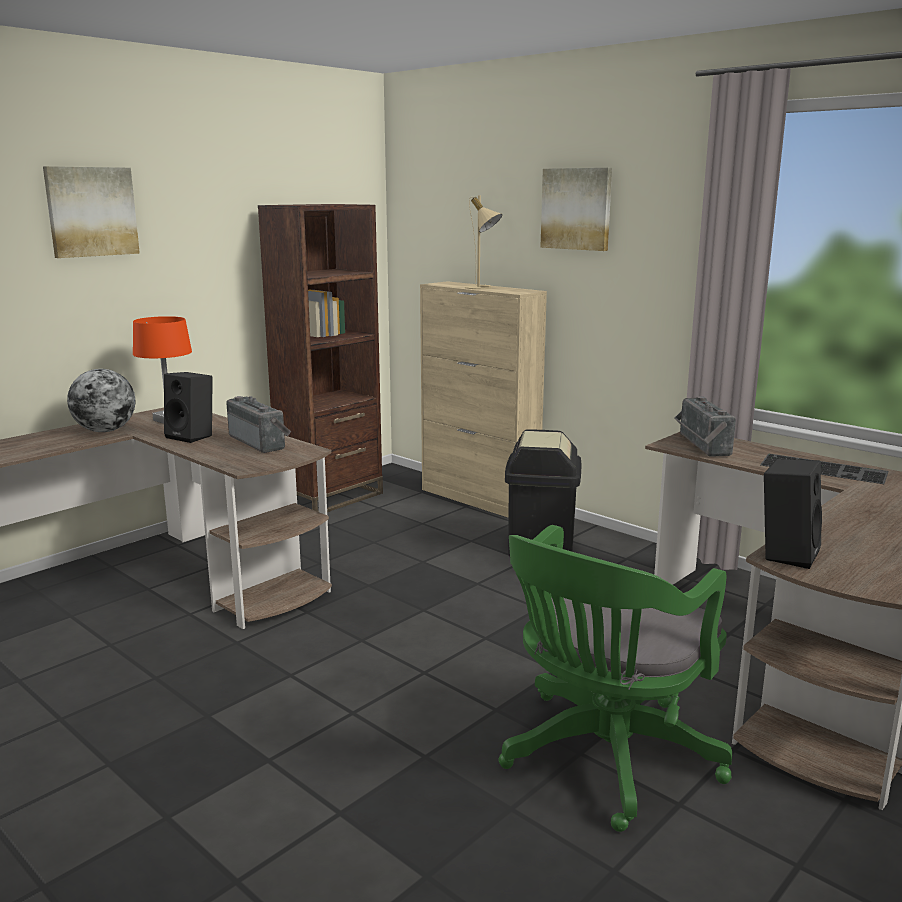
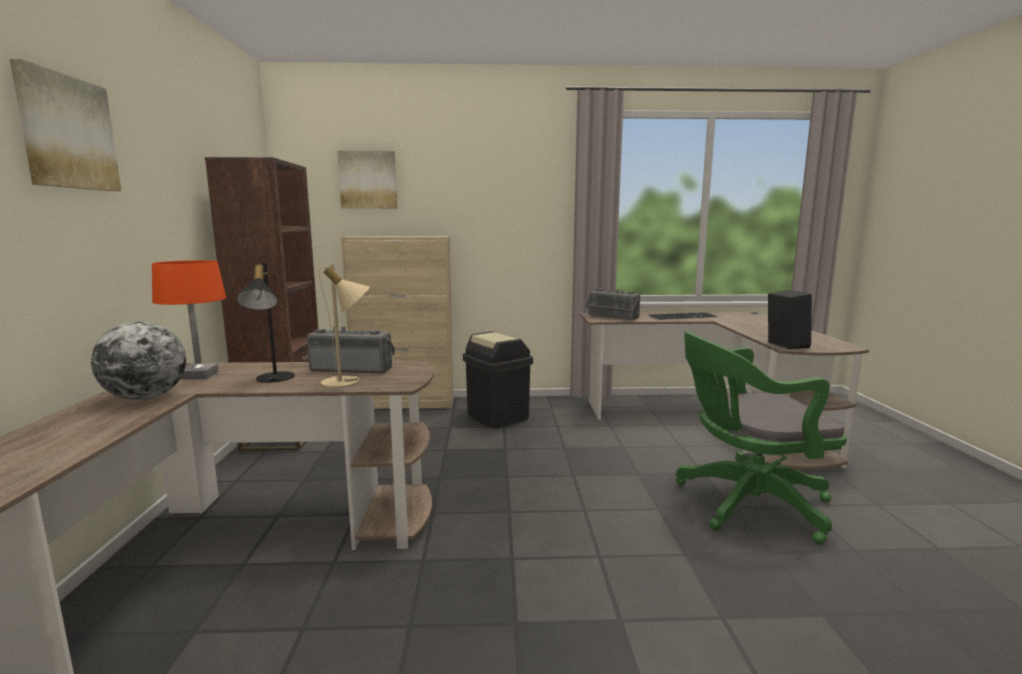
camera: 45 degrees left, 5 degrees down
black speaker [164,372,213,443] -> black table lamp [236,263,295,383]
beige table lamp [465,196,502,289] -> beige table lamp moved to [319,264,370,388]
green office chair [499,525,732,832] -> green office chair turned 90 degrees clockwise [676,331,847,545]
picture [540,168,612,251] -> picture moved to [337,151,397,209]

